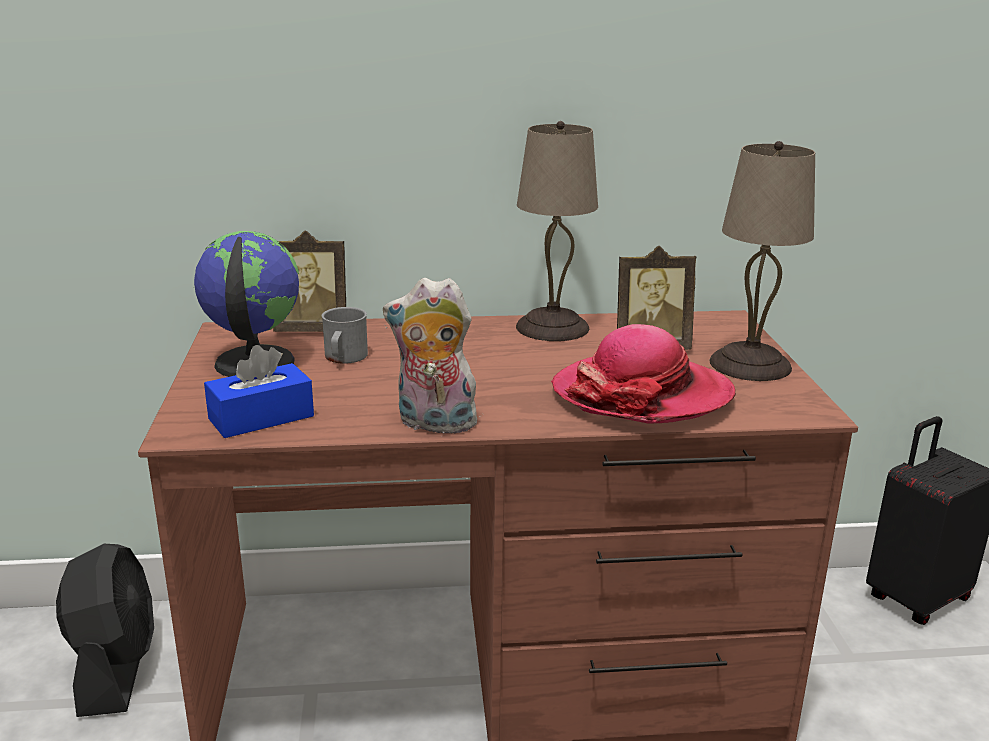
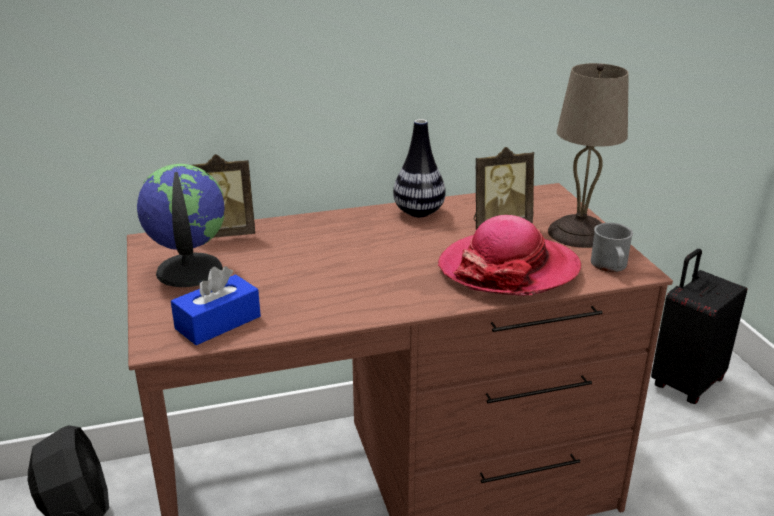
camera: 10 degrees left, 5 degrees up
grey mug [322,307,368,364] -> grey mug moved to [591,223,633,272]
plush toy [383,278,480,433] -> none
beige table lamp [516,121,598,341] -> vase [393,119,446,217]

